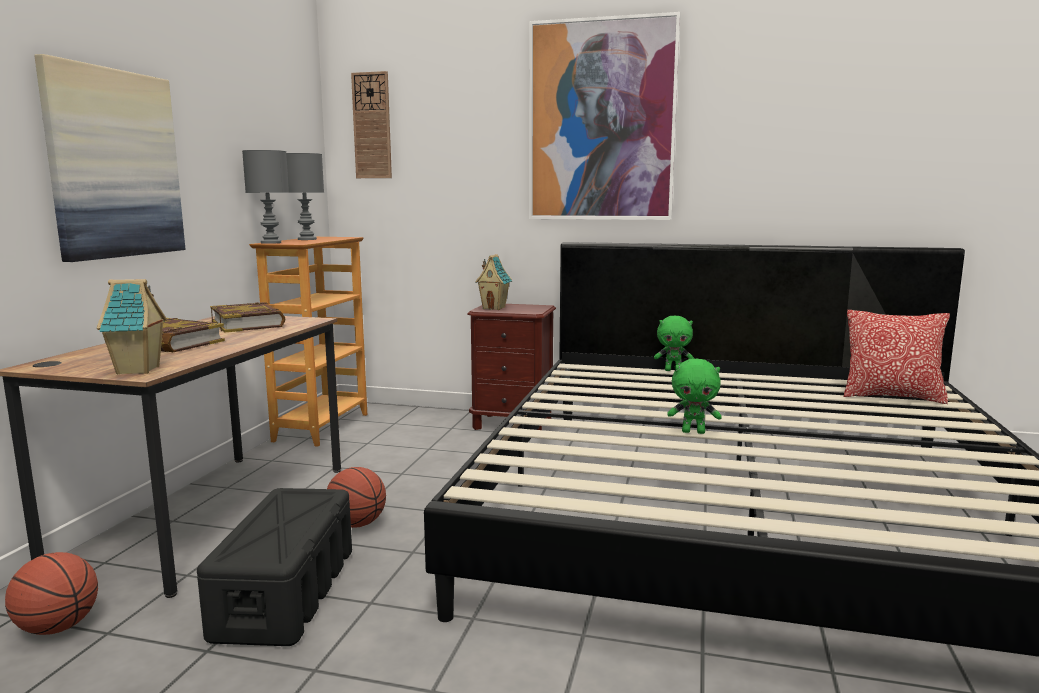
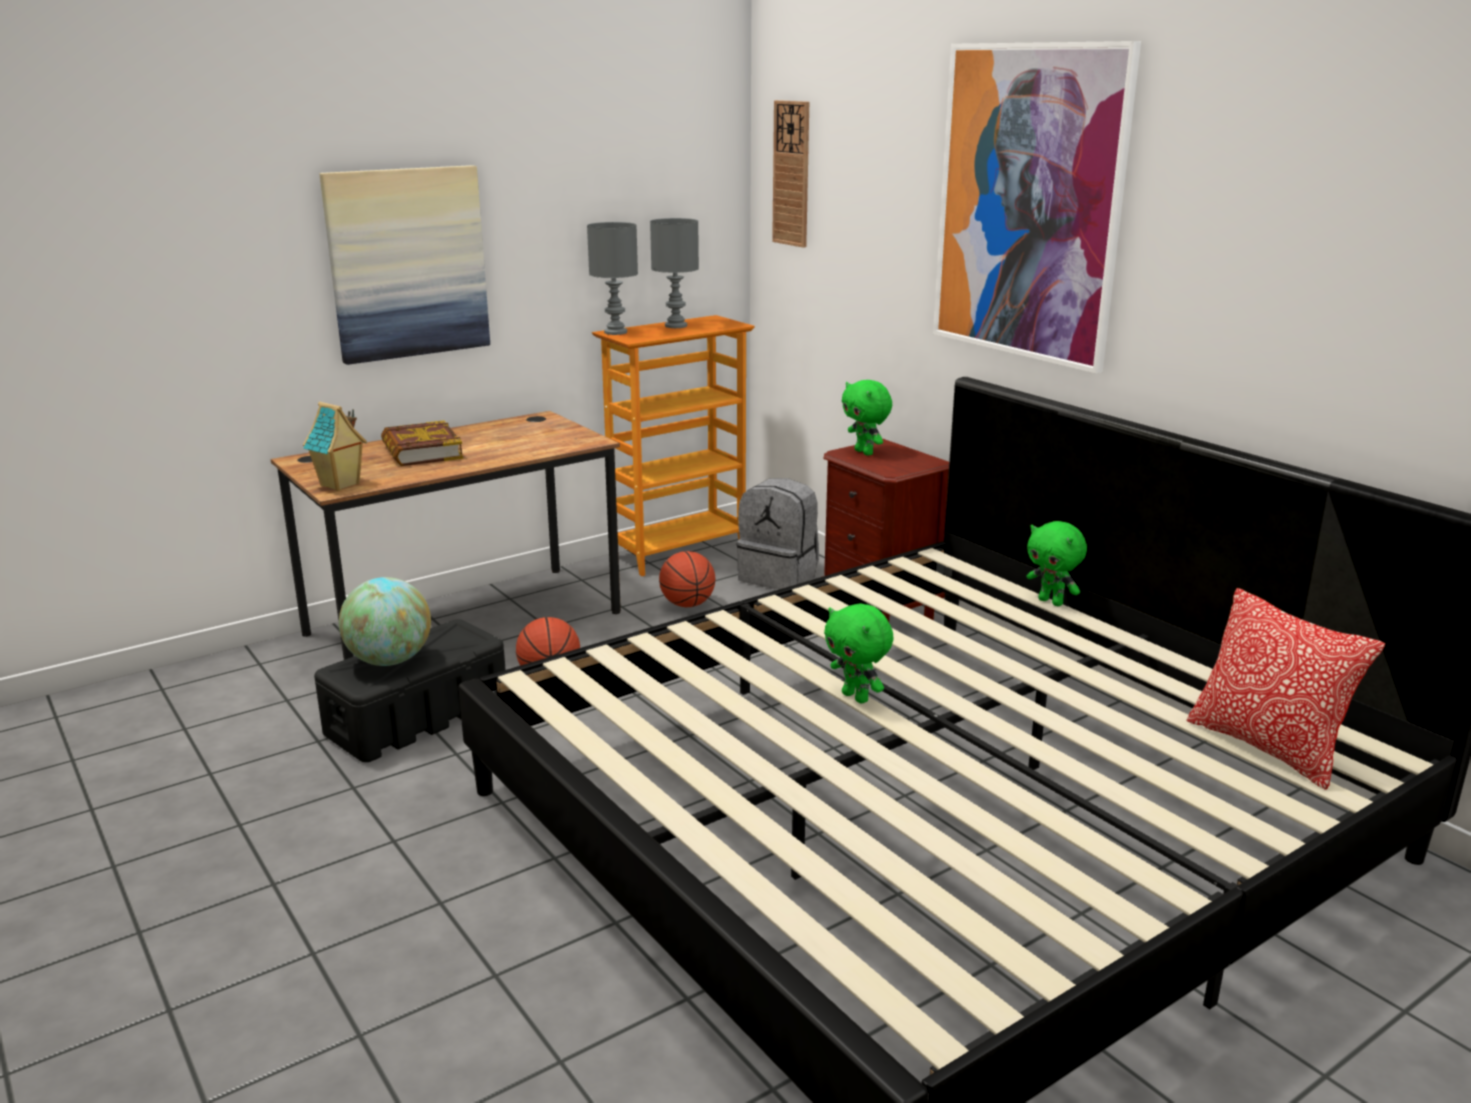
camera: 40 degrees right, 10 degrees up
basketball [5,552,98,635] -> basketball moved to [659,551,716,607]
book [210,302,285,333] -> none
toy house [475,254,512,310] -> green plush toy [842,380,892,456]
none -> globe [339,577,431,666]
none -> grey backpack [736,478,819,590]

